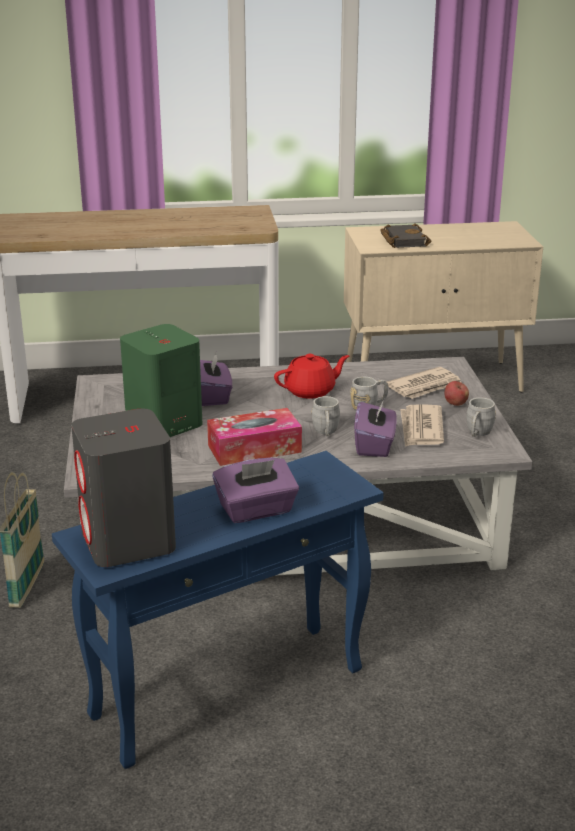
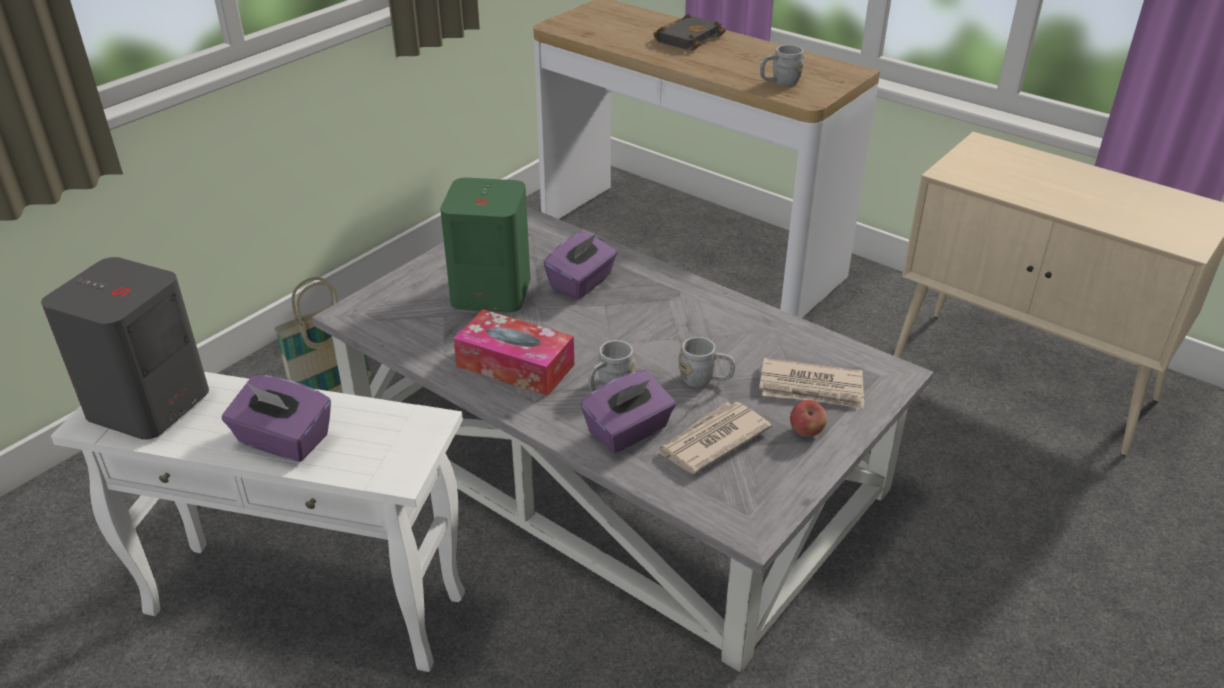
camera: 45 degrees right, 10 degrees up
blue side table [52,451,384,769] -> white side table [51,372,465,672]
red teapot [274,354,349,399] -> none
black book [380,223,431,248] -> black book moved to [653,14,726,51]
grey mug [466,398,496,437] -> grey mug moved to [760,45,804,86]

